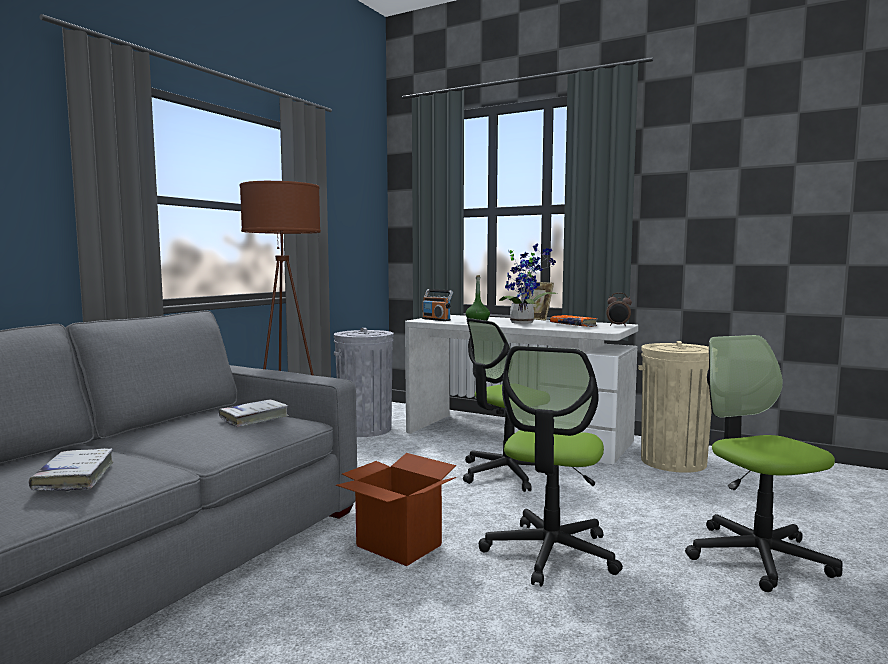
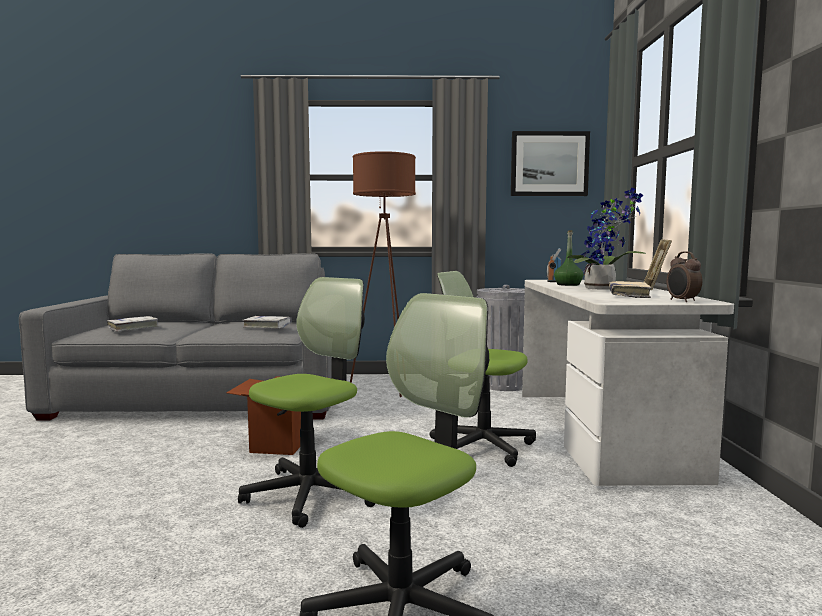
camera: 60 degrees right, 0 degrees up
office chair [479,346,623,587] -> office chair turned 135 degrees clockwise [238,277,375,528]
orange book [550,315,598,327] -> beige book [609,281,652,298]
beige trash can [638,341,712,473] -> none
none -> picture [511,131,590,196]

